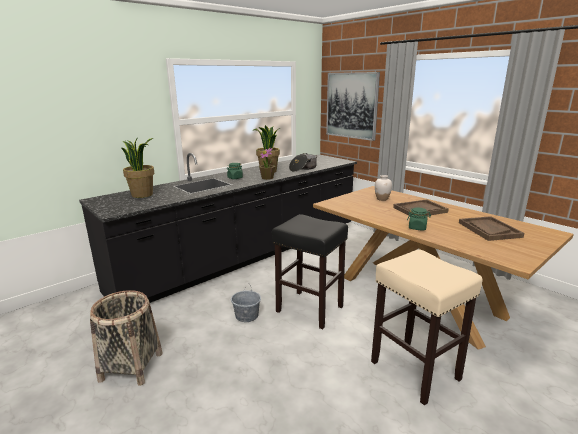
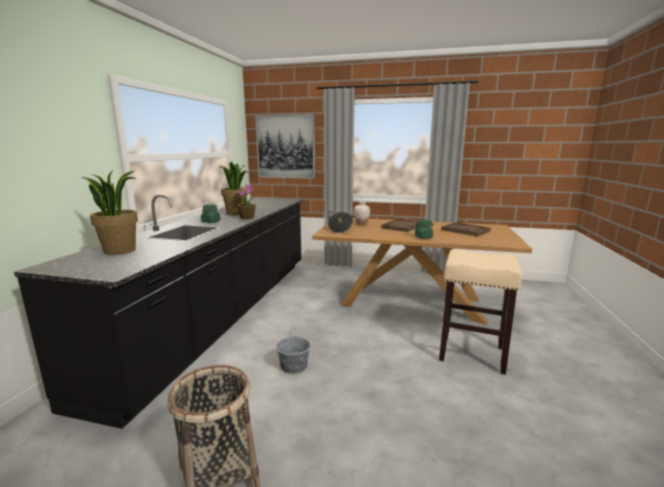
camera: 35 degrees left, 5 degrees down
black stool [272,214,348,329] -> none
cooking pot [289,153,317,172] -> cooking pot moved to [328,211,353,233]

